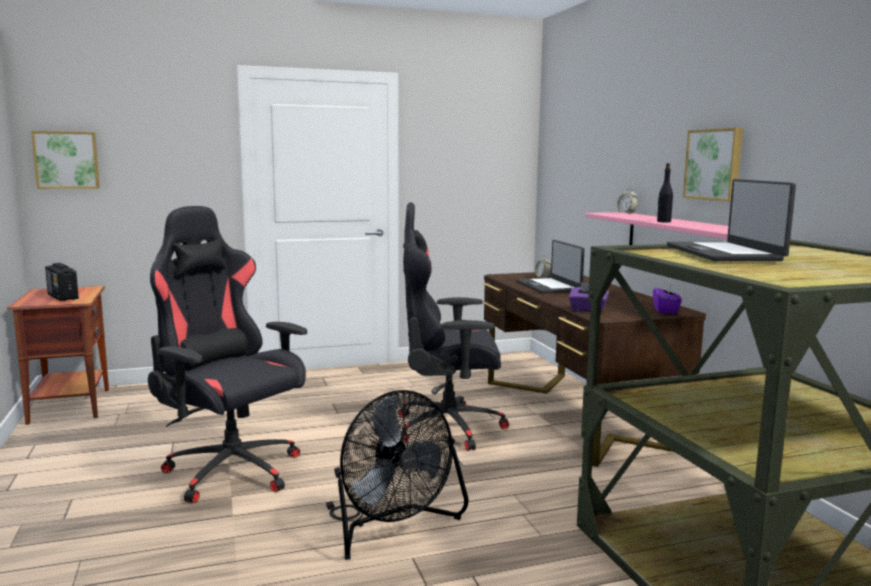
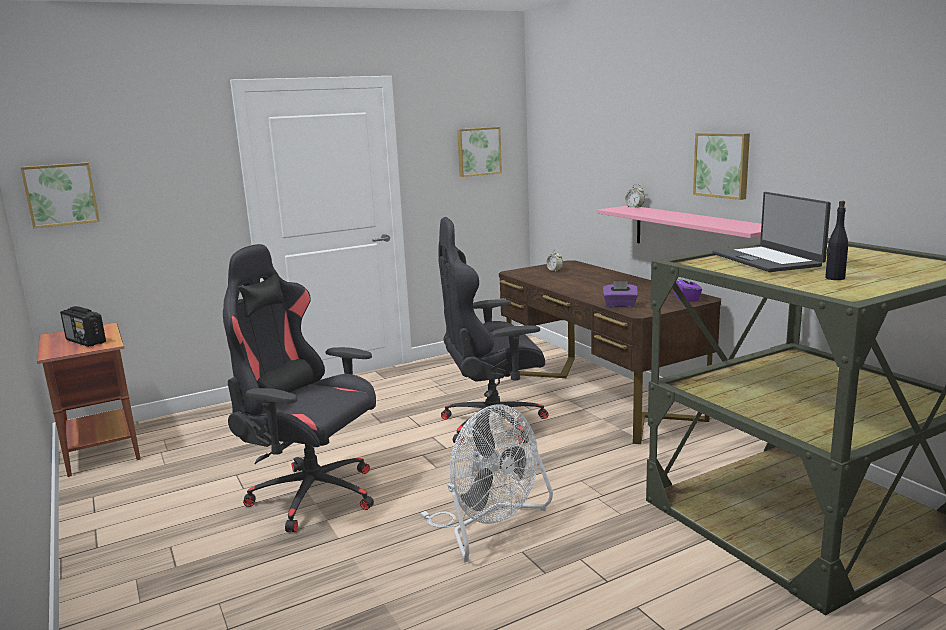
camera: 10 degrees left, 5 degrees up
black fan [326,390,468,560] -> white fan [421,404,553,563]
laptop [516,240,584,294] -> none
black bottle [657,163,673,223] -> black bottle moved to [825,201,848,280]
none -> picture [457,127,502,177]

